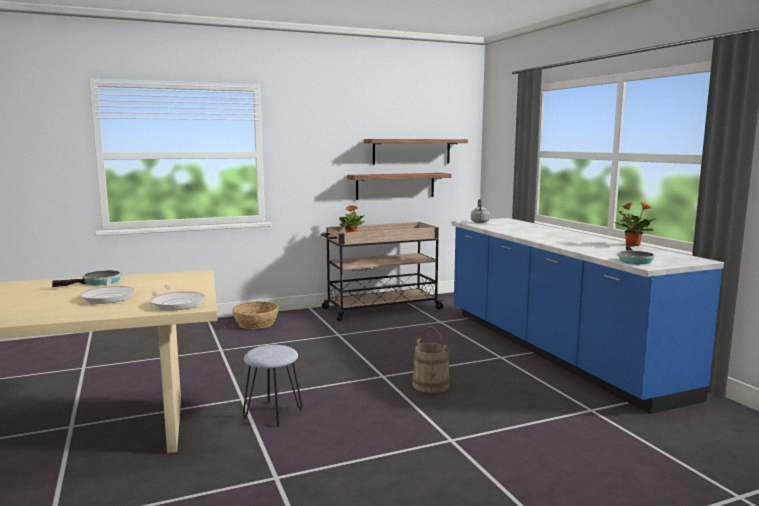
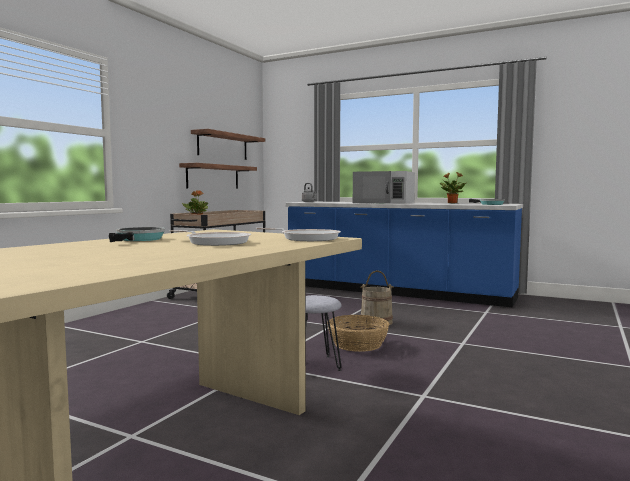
camera: 40 degrees left, 5 degrees down
basket [232,301,279,329] -> basket moved to [327,315,389,352]
none -> white microwave [353,171,415,204]

